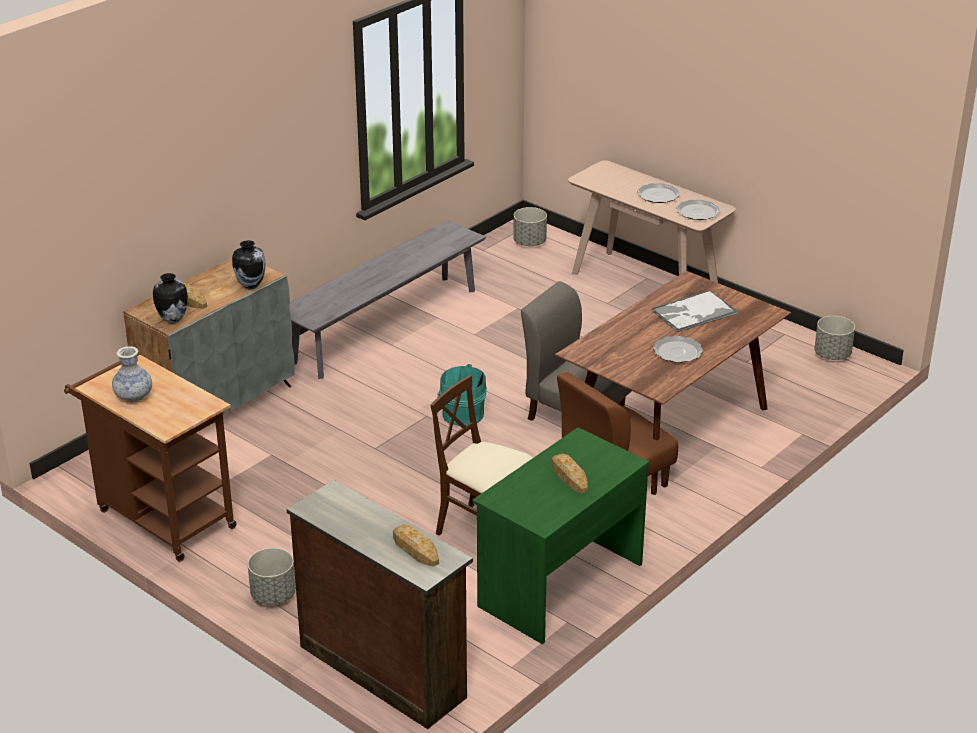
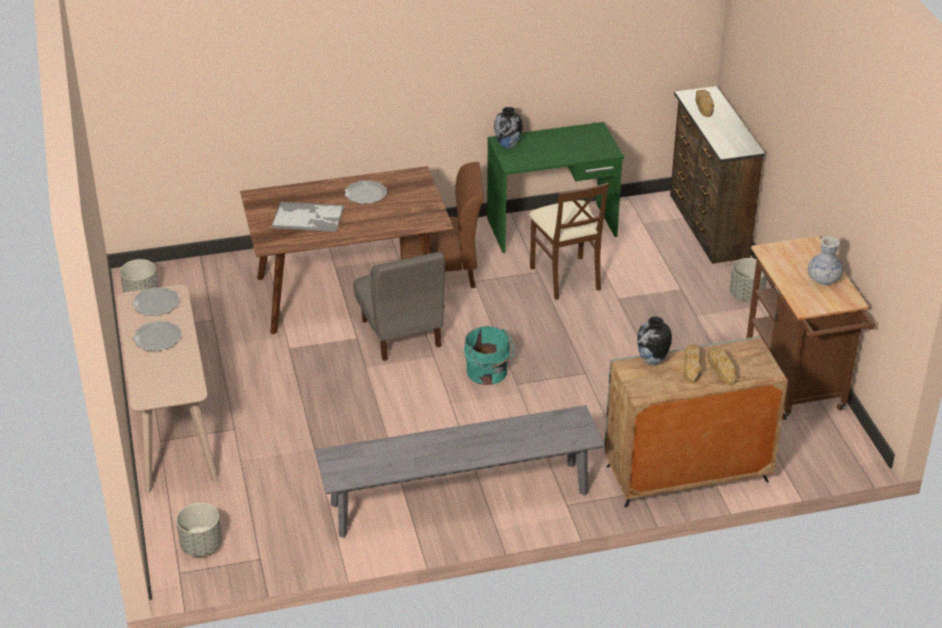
camera: 145 degrees left, 5 degrees up
vase [153,273,188,324] -> vase moved to [494,107,522,149]
bread [552,453,588,494] -> bread moved to [684,344,702,383]

